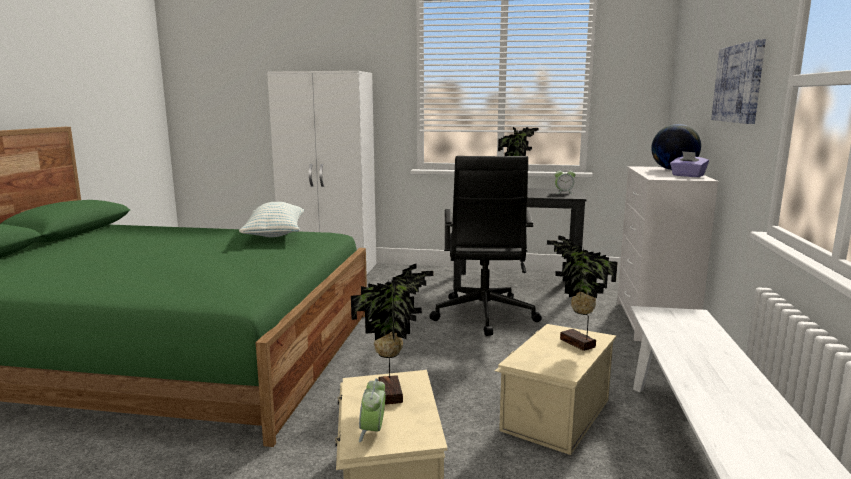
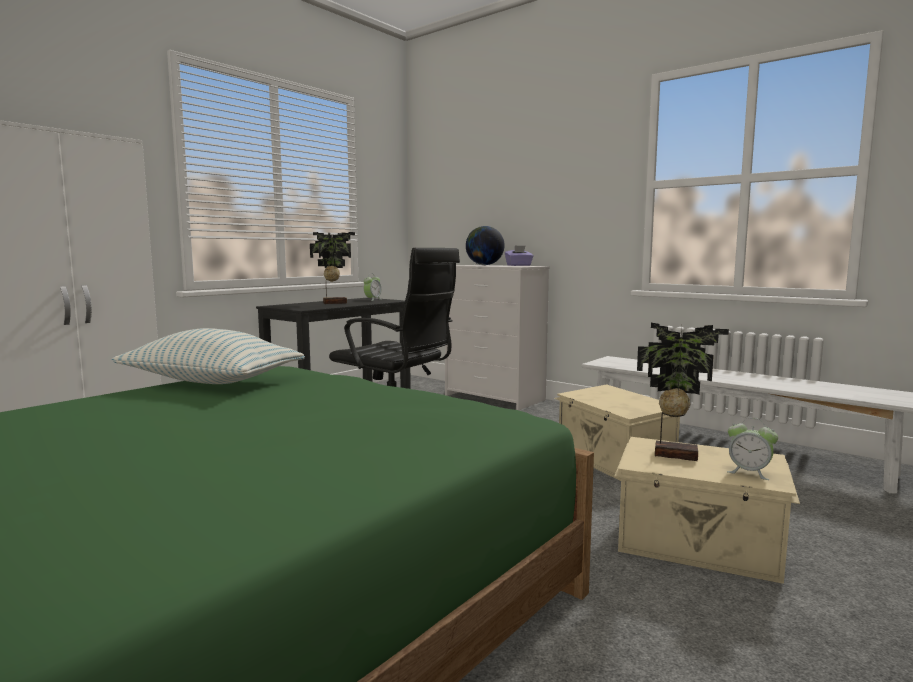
camera: 60 degrees left, 5 degrees down
potted plant [547,235,618,351] -> none
picture [711,39,766,124] -> none

